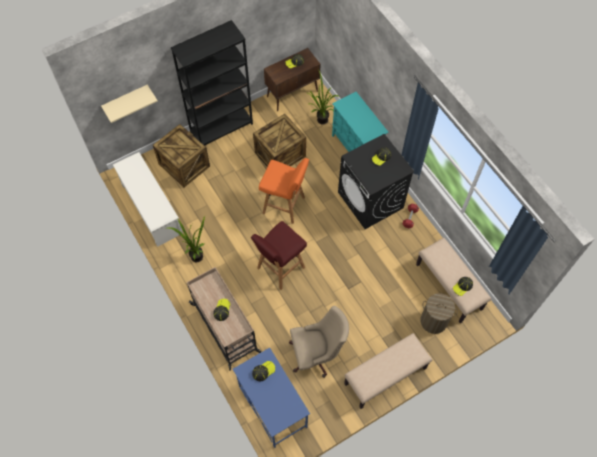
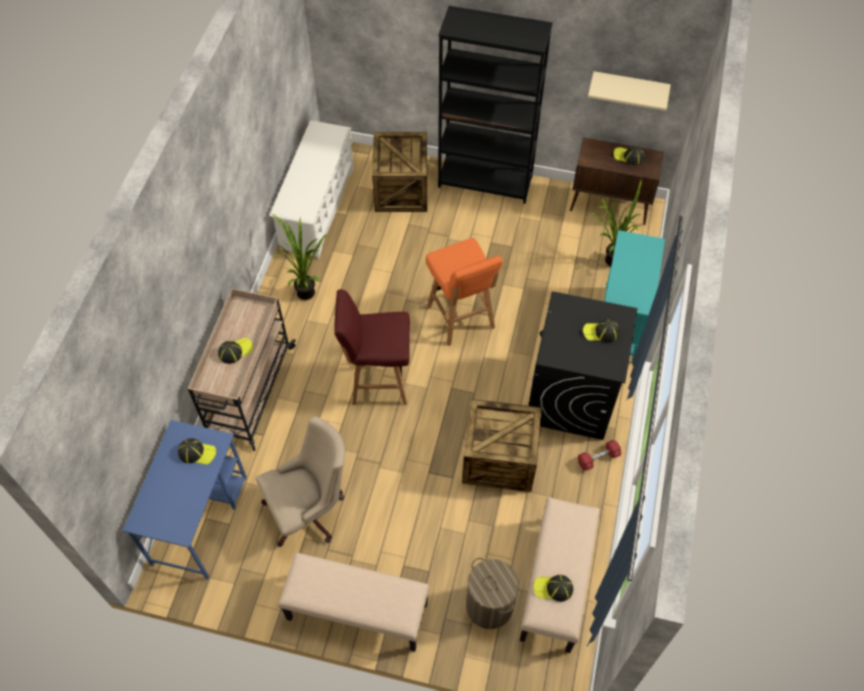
camera: 45 degrees right, 5 degrees down
beige shelf [101,85,158,123] -> beige shelf moved to [588,71,671,111]
crate [253,114,306,167] -> crate moved to [462,399,542,492]
beige office chair [289,306,349,378] -> beige office chair turned 60 degrees counterclockwise [256,416,345,547]

